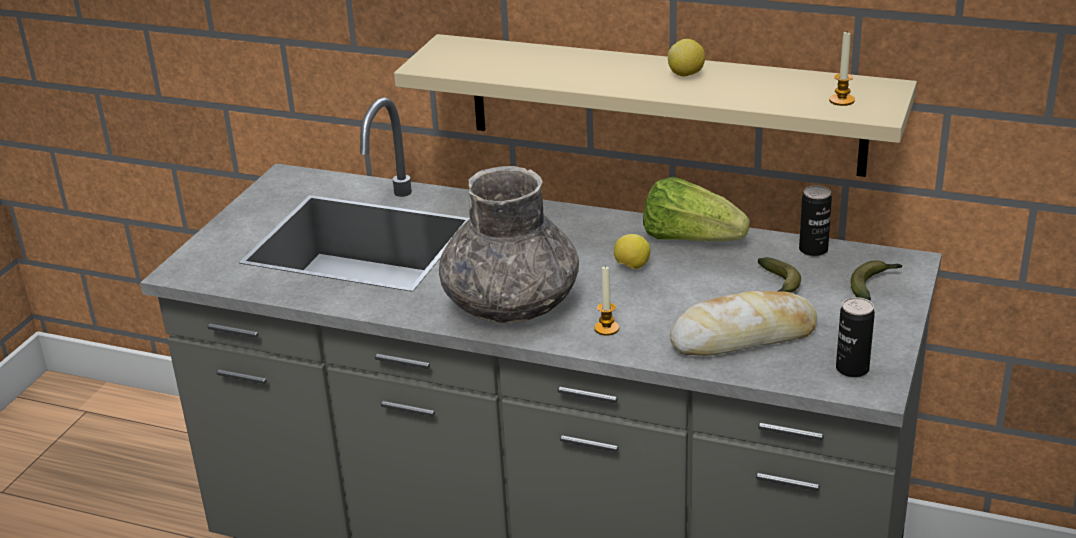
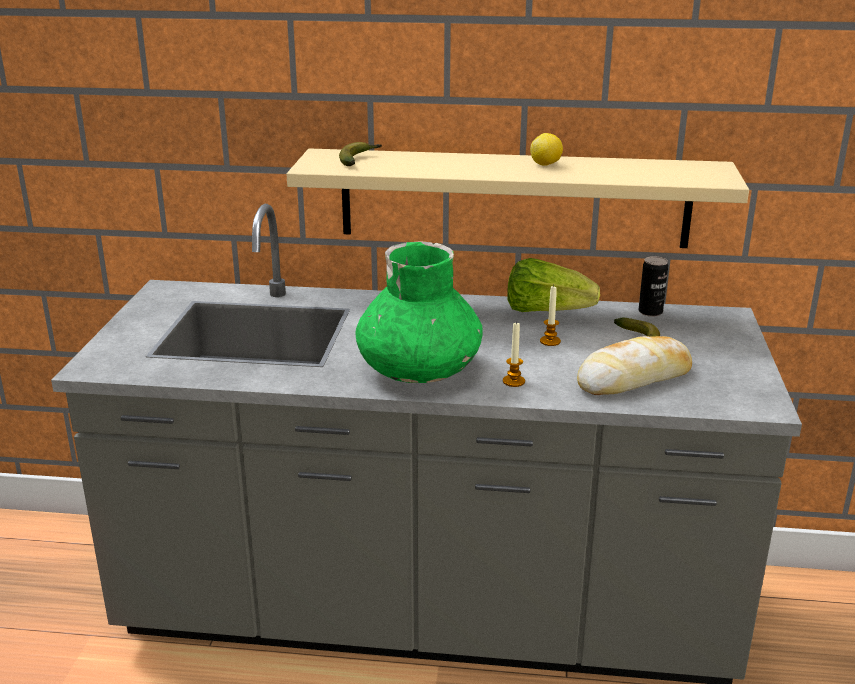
camera: 15 degrees left, 5 degrees down
grey vase [439,166,579,323] -> green vase [355,242,483,383]
lemon [614,234,650,269] -> none
candle [829,32,855,106] -> candle moved to [540,286,561,346]
can [836,297,875,378] -> none
banana [850,260,902,301] -> banana moved to [339,142,382,166]

